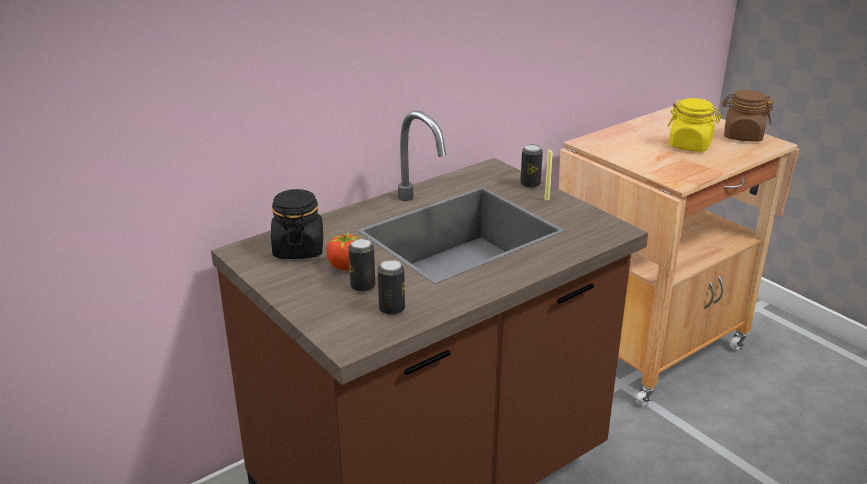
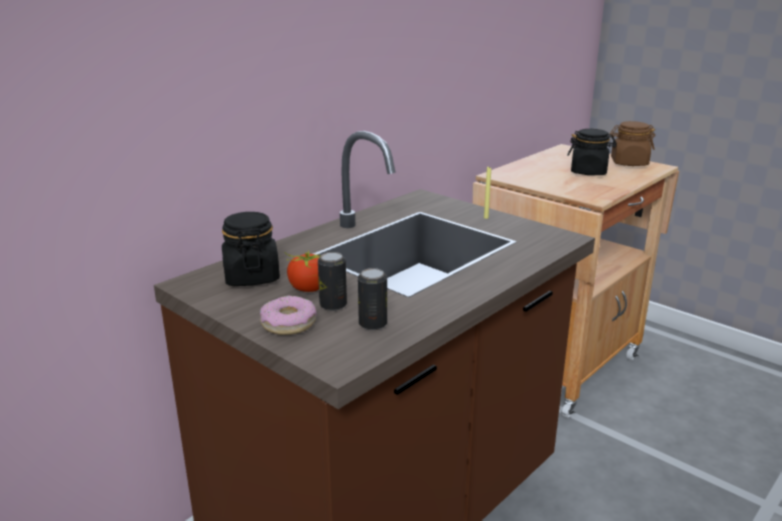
camera: 10 degrees left, 5 degrees down
can [520,144,543,188] -> none
yellow jar [667,98,722,152] -> black jar [567,129,617,175]
none -> donut [260,296,317,335]

